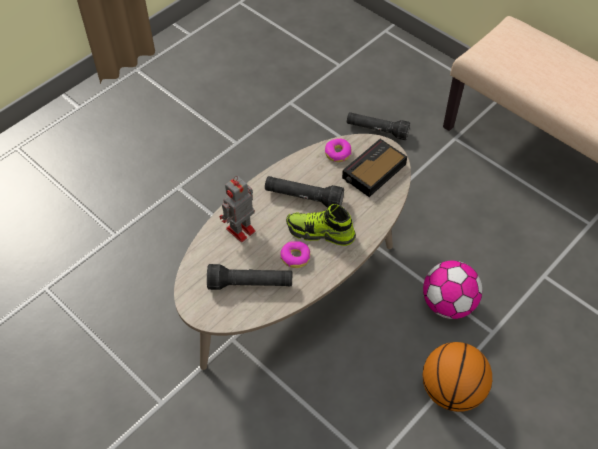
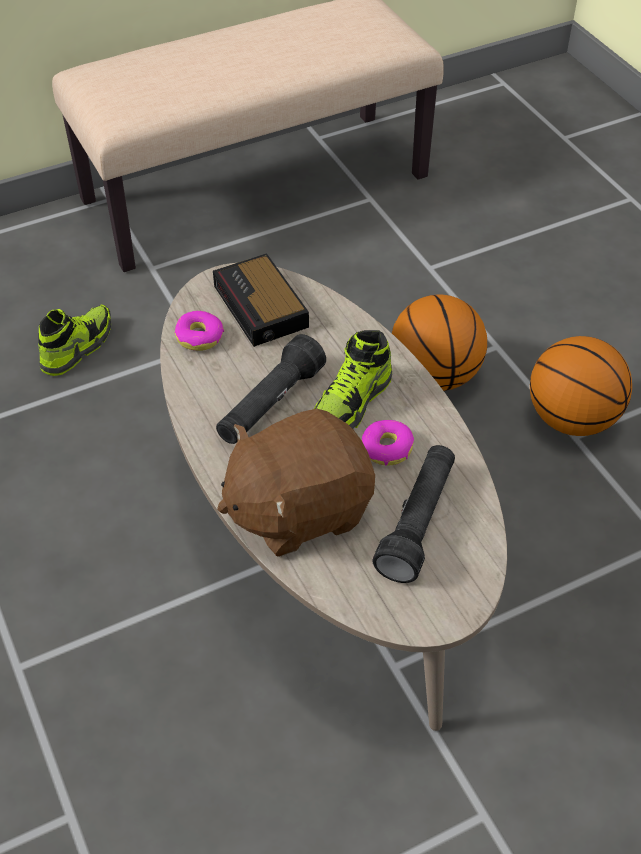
camera: 70 degrees left, 5 degrees down
toy robot [219,176,256,242] -> brown plush toy [217,408,375,557]
black flashlight [347,112,410,140] -> shoe [38,304,111,376]
football [423,261,482,319] -> basketball [392,294,487,391]

